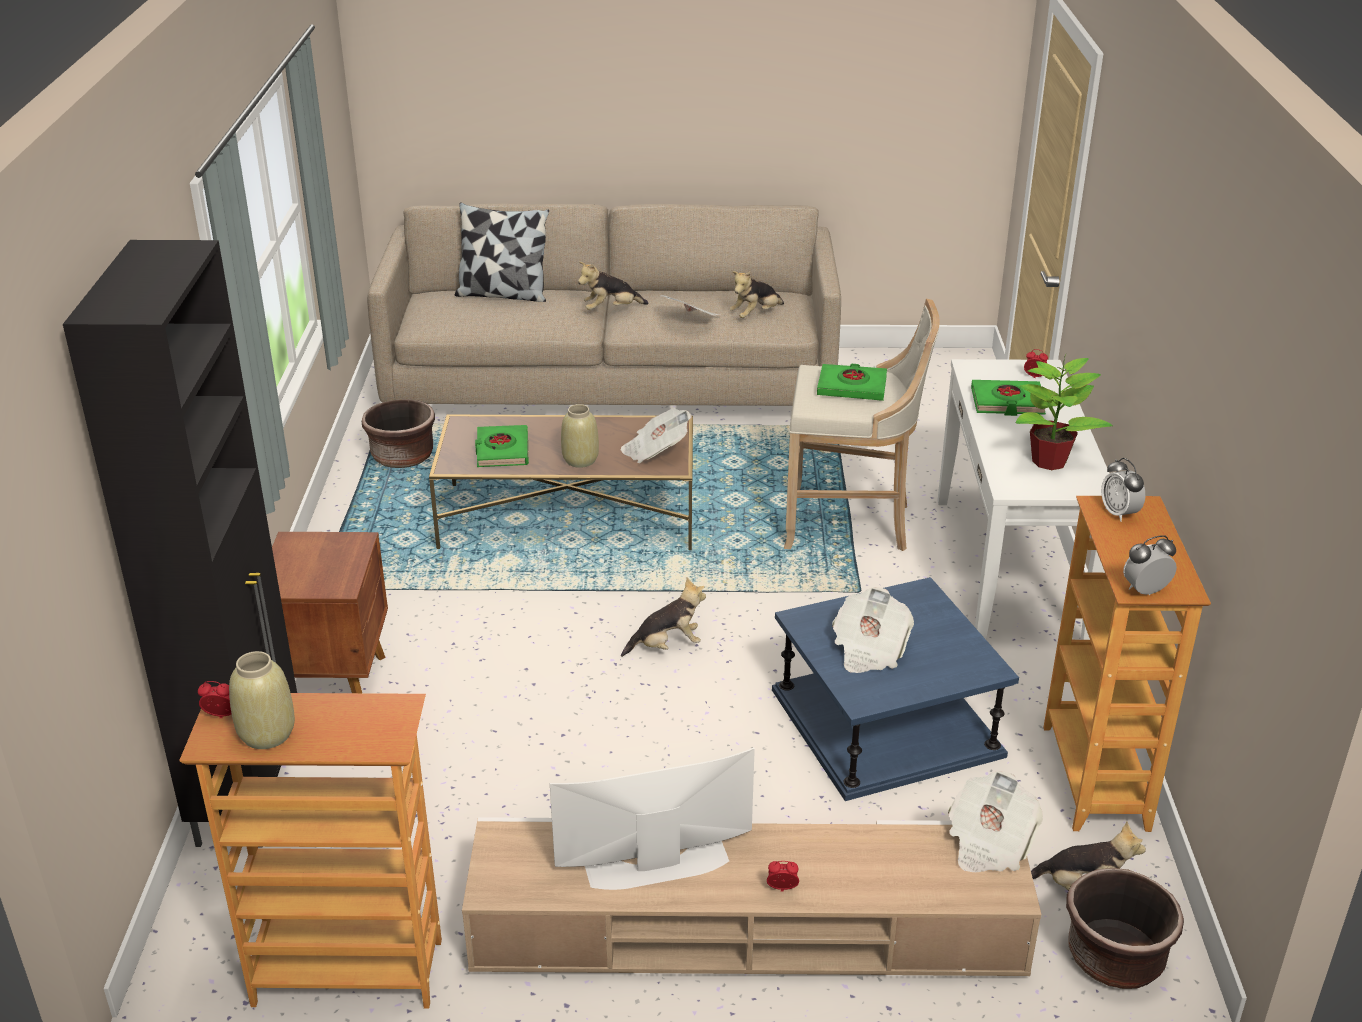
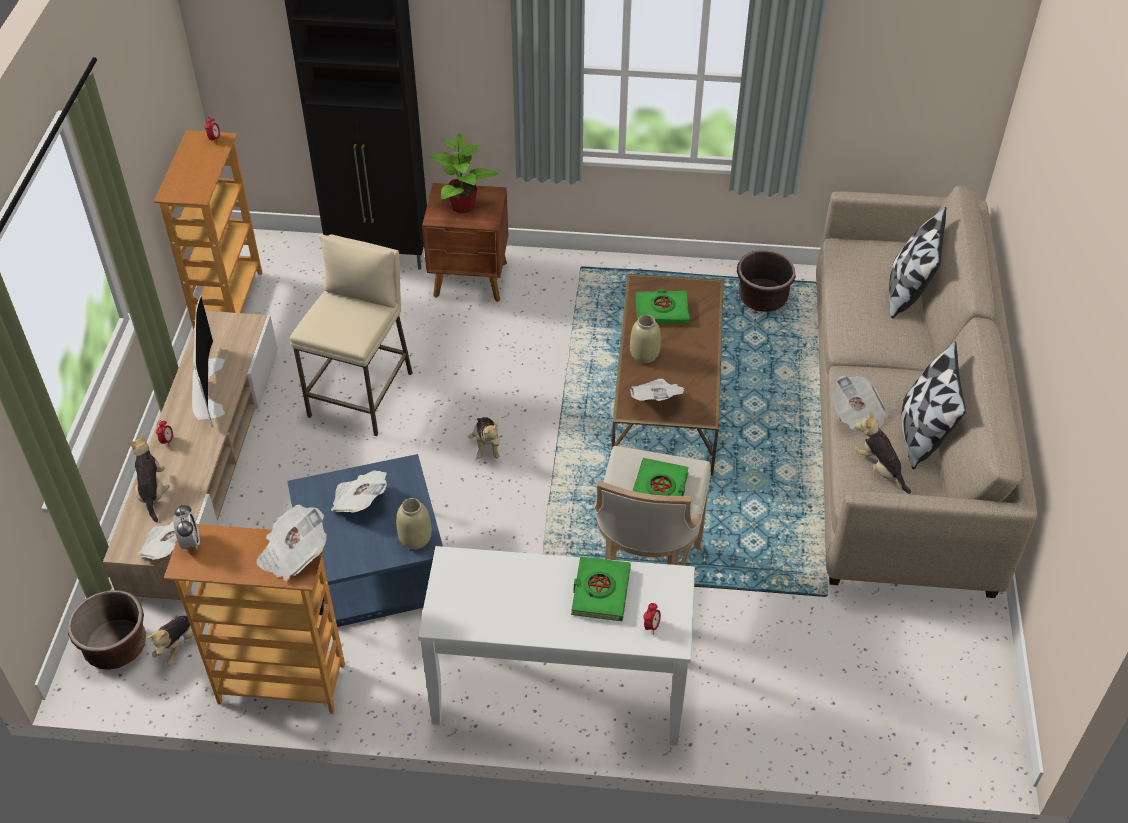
camera: 95 degrees right, 15 degrees up
beige vase [229,651,295,749] -> beige vase moved to [396,498,432,549]
plush toy [578,262,649,310] -> plush toy moved to [129,433,170,522]
potted plant [1016,354,1113,470] -> potted plant moved to [429,133,500,214]
alarm clock [1101,458,1145,522] -> newspaper [256,505,327,581]
none -> beige stool [290,234,413,436]
none -> pillow [901,341,966,470]

